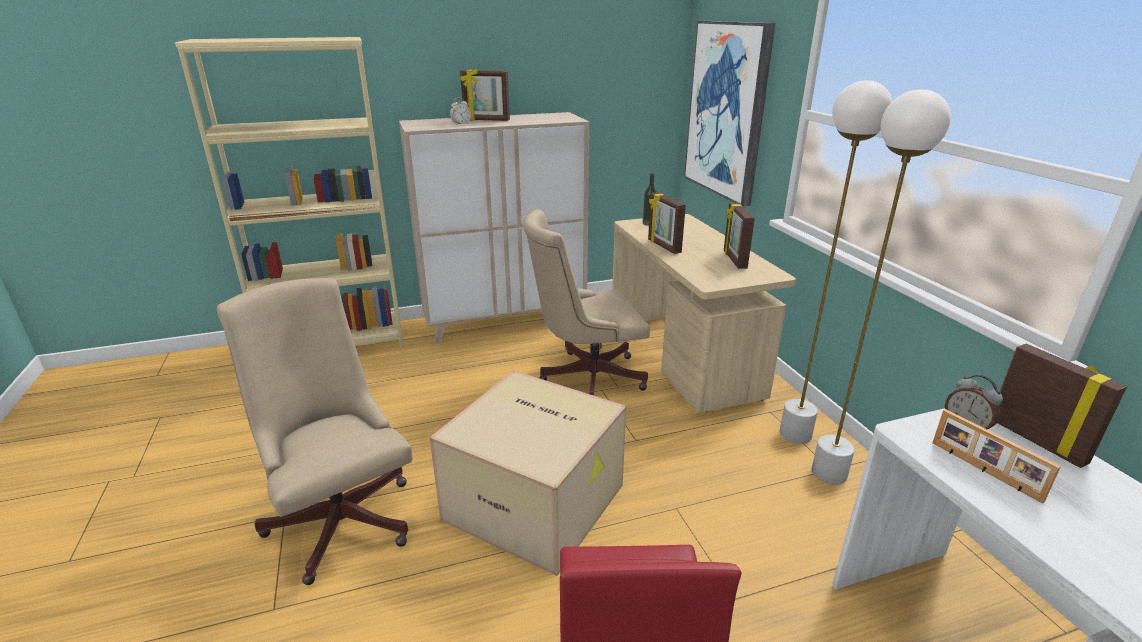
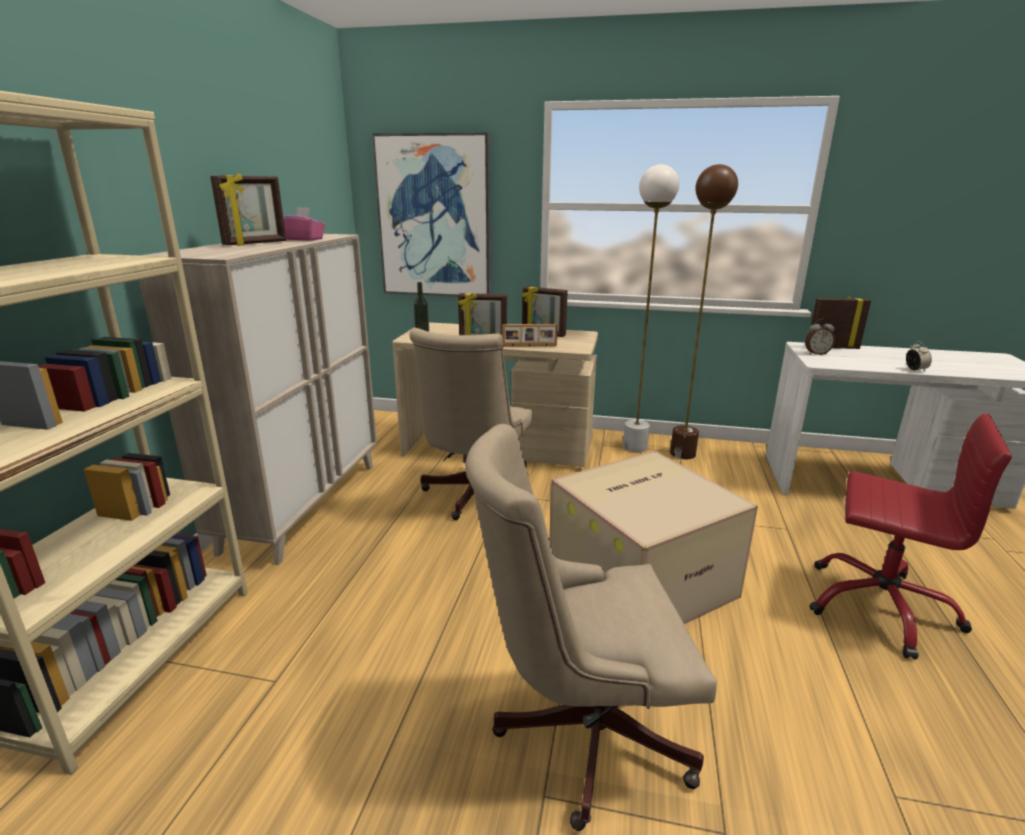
camera: 60 degrees left, 5 degrees down
alarm clock [450,98,471,124] -> alarm clock moved to [906,341,932,371]
white floor lamp [812,89,951,485] -> brown floor lamp [670,164,738,459]
picture frame [932,409,1061,503] -> picture frame moved to [502,324,558,347]
none -> pink tissue box [283,207,325,241]

